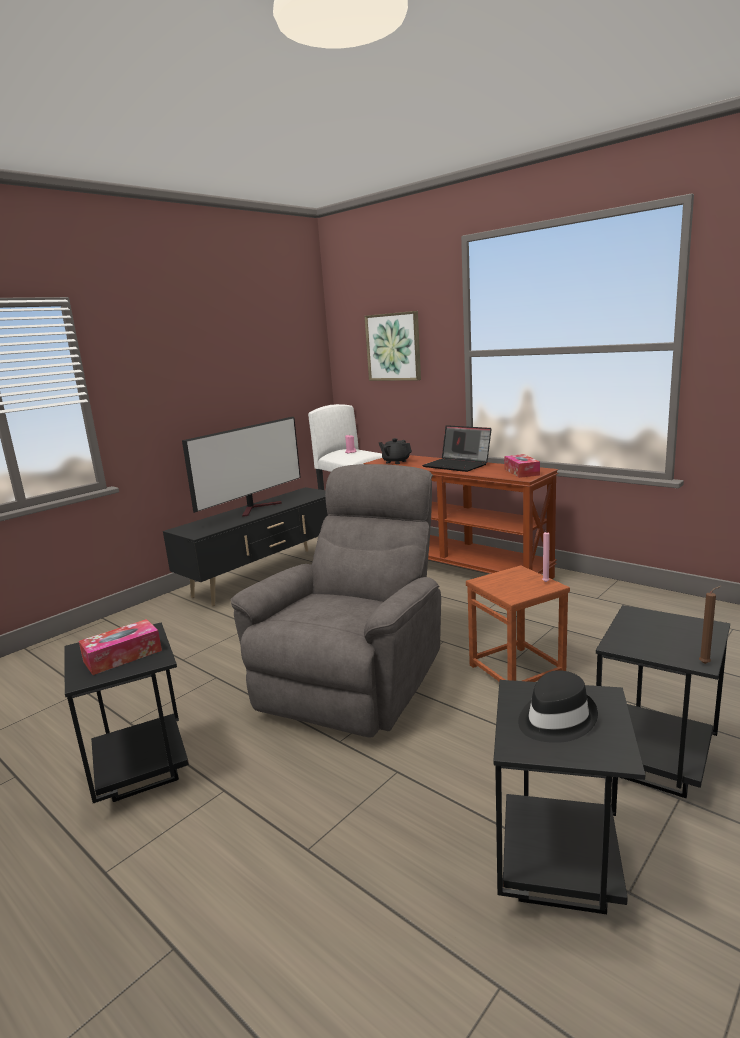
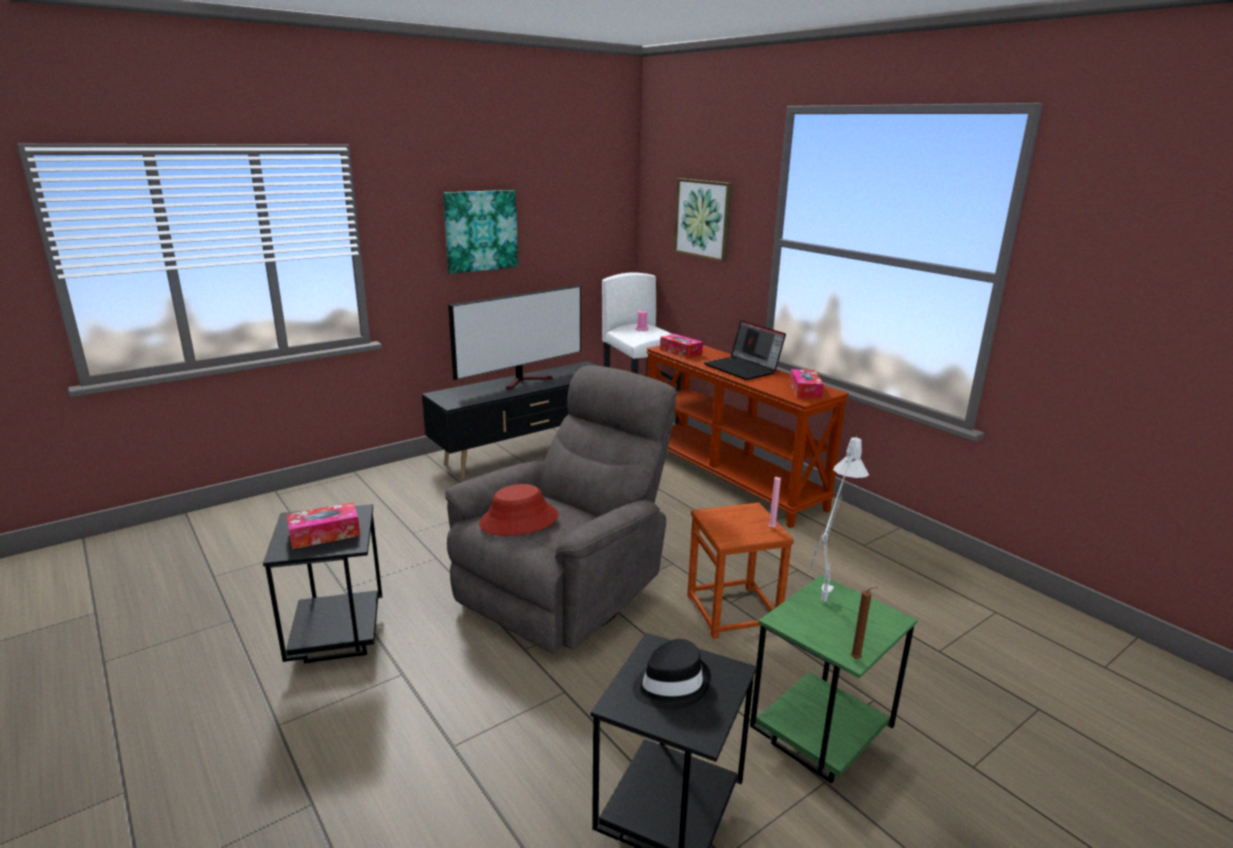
camera: 10 degrees right, 5 degrees up
black teapot [379,438,412,464] -> tissue box [660,334,703,359]
black side table [596,605,730,798] -> green side table [750,575,918,783]
none -> picture [443,190,518,274]
none -> red hat [479,484,558,536]
none -> grey table lamp [809,436,869,602]

